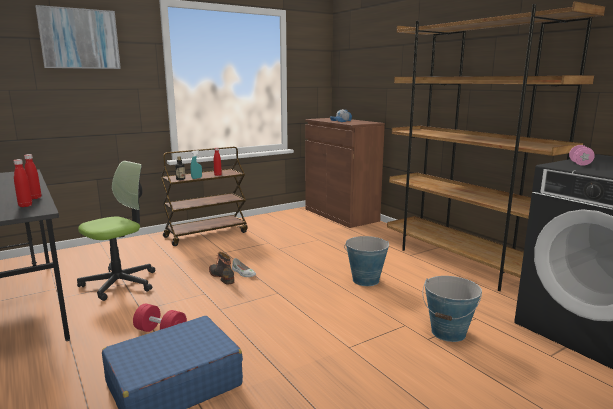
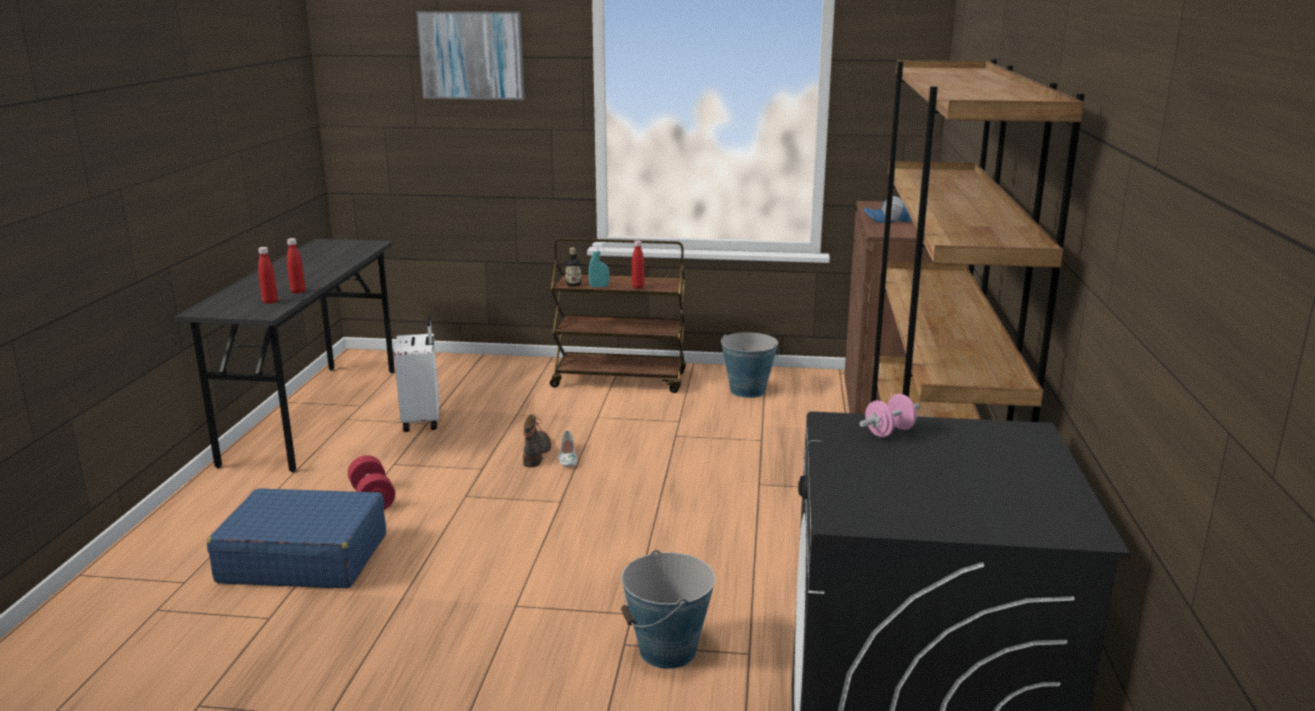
camera: 40 degrees right, 5 degrees up
office chair [77,161,155,301] -> white suitcase [394,315,439,432]
bucket [344,236,389,286] -> bucket moved to [721,332,779,398]

